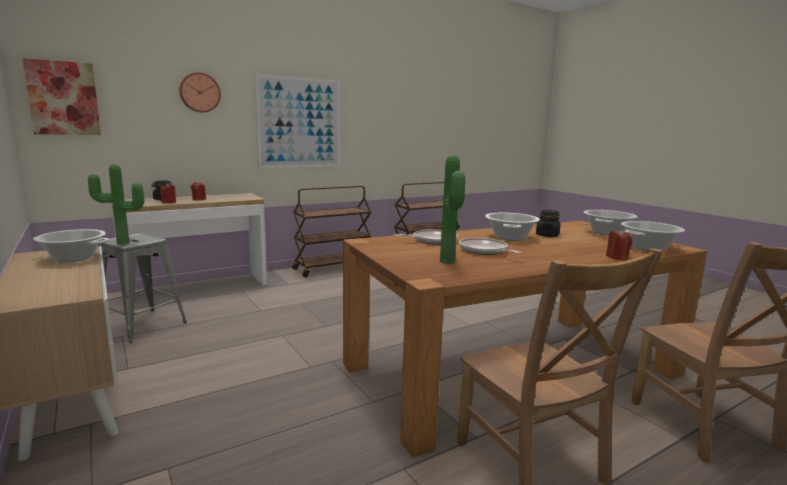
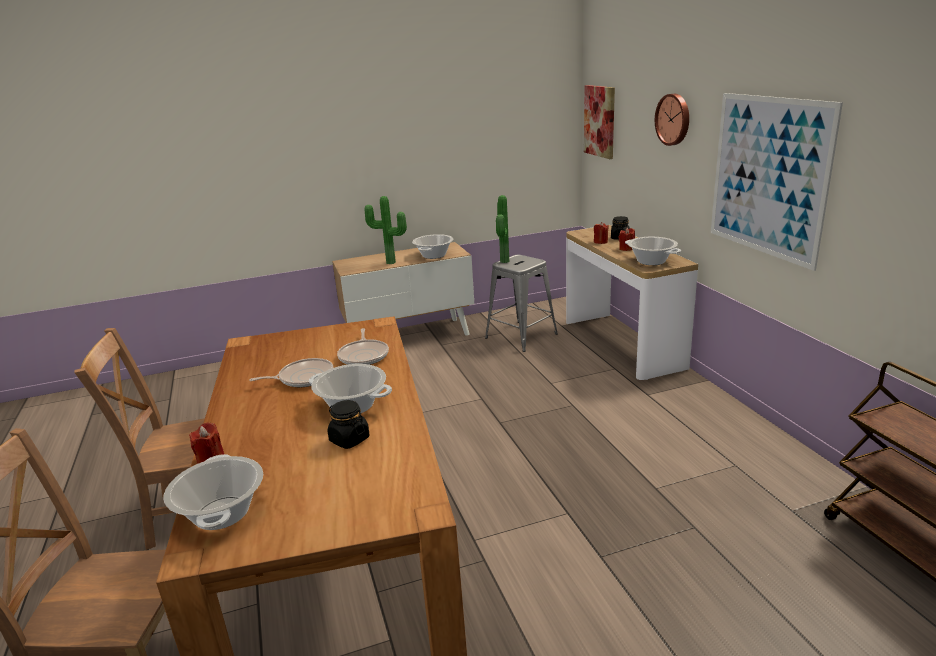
camera: 105 degrees right, 10 degrees up
brown cart [292,186,371,277] -> none
potted plant [440,155,465,264] -> potted plant moved to [364,196,407,264]
cooking pot [584,210,638,236] -> cooking pot moved to [625,237,681,265]

